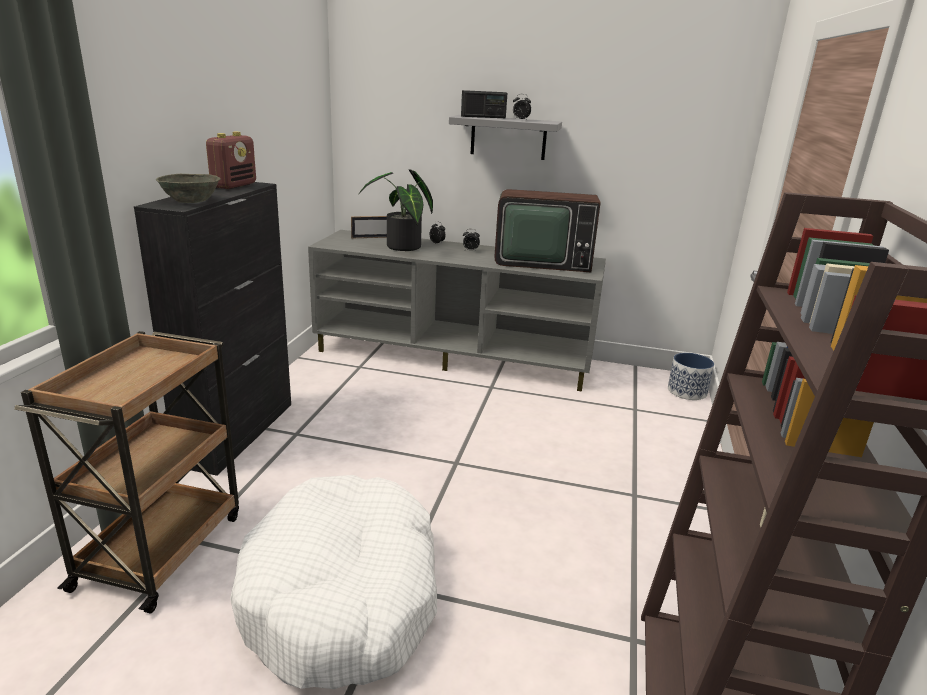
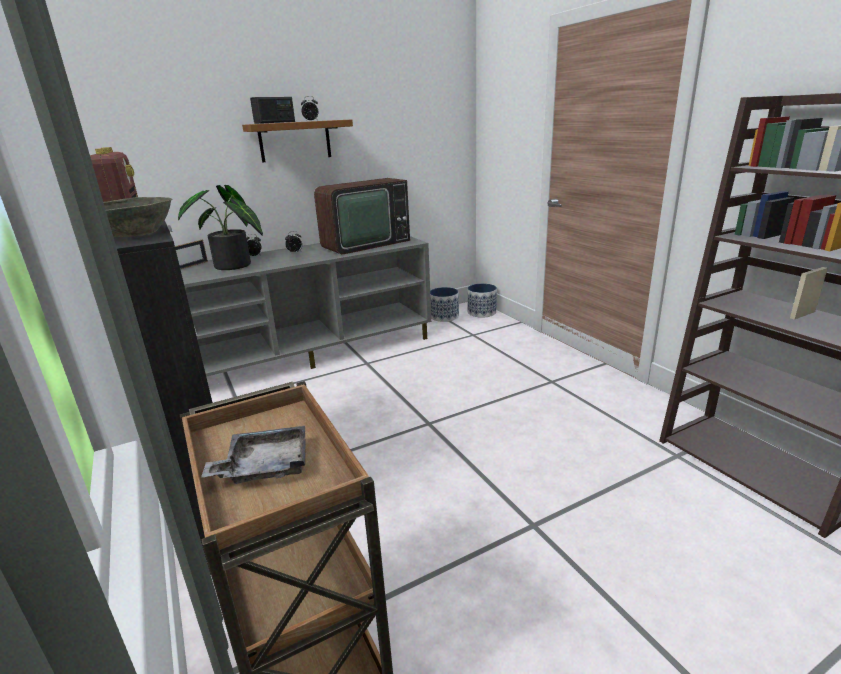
camera: 40 degrees left, 0 degrees up
white dog bed [230,475,437,689] -> none
grey shelf [449,115,562,160] -> brown shelf [242,120,353,162]
none -> grey tray [201,426,306,484]
none -> planter [430,287,459,322]

